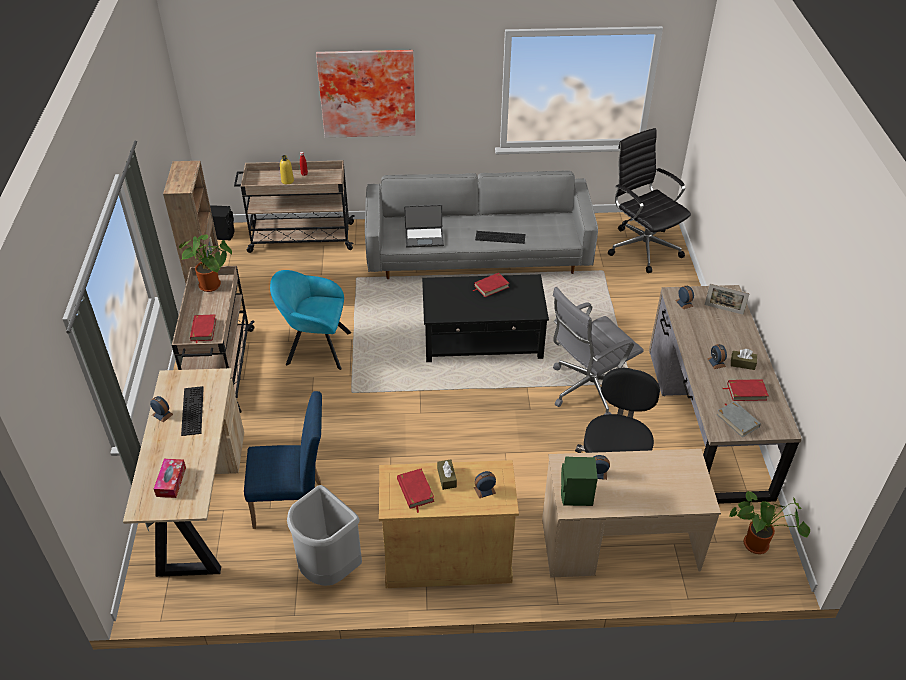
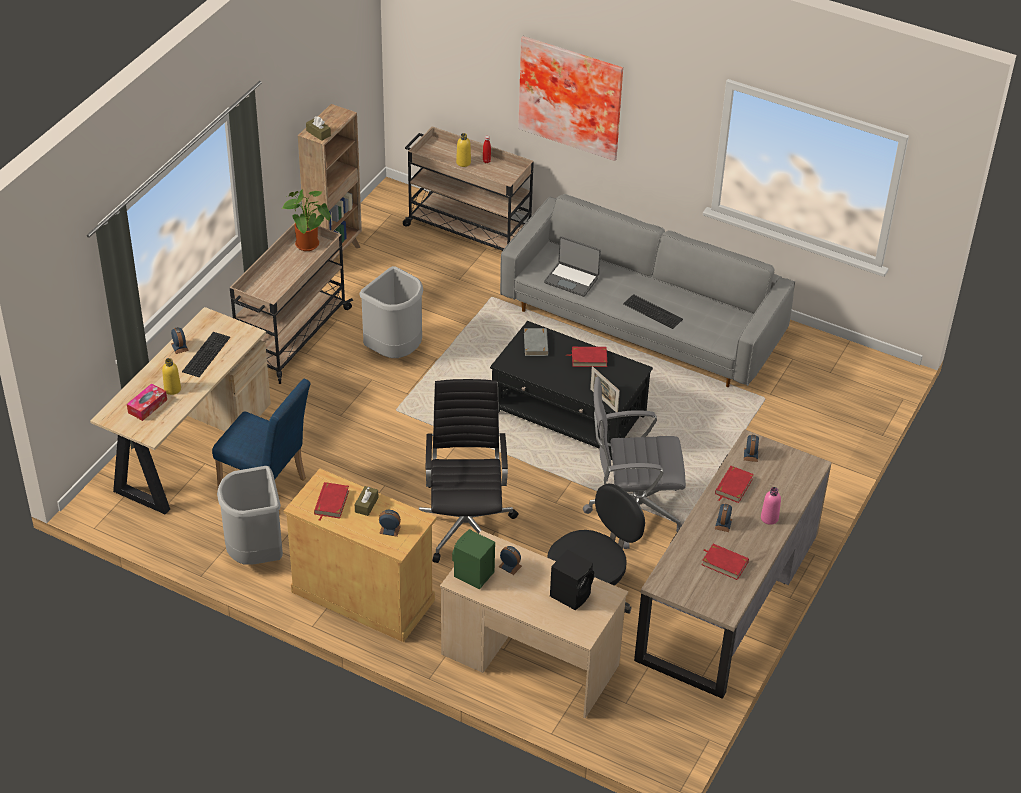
camera: 30 degrees right, 0 degrees up
red book [190,314,216,343] -> red book moved to [715,466,754,503]
black speaker [210,205,234,240] -> black speaker moved to [550,549,594,610]
turquoise armchair [270,270,351,370] -> grey trash can [359,266,423,358]
black office chair [608,128,691,273] -> black office chair moved to [419,379,518,563]
picture frame [705,284,750,315] -> picture frame moved to [590,366,620,412]
grey book [717,401,761,437] -> grey book moved to [524,328,548,356]
potted plant [730,491,810,554] -> none
brown tissue box [731,349,757,370] -> brown tissue box moved to [306,116,331,141]
none -> yellow bottle [162,358,181,395]
none -> pink bottle [761,487,781,525]

